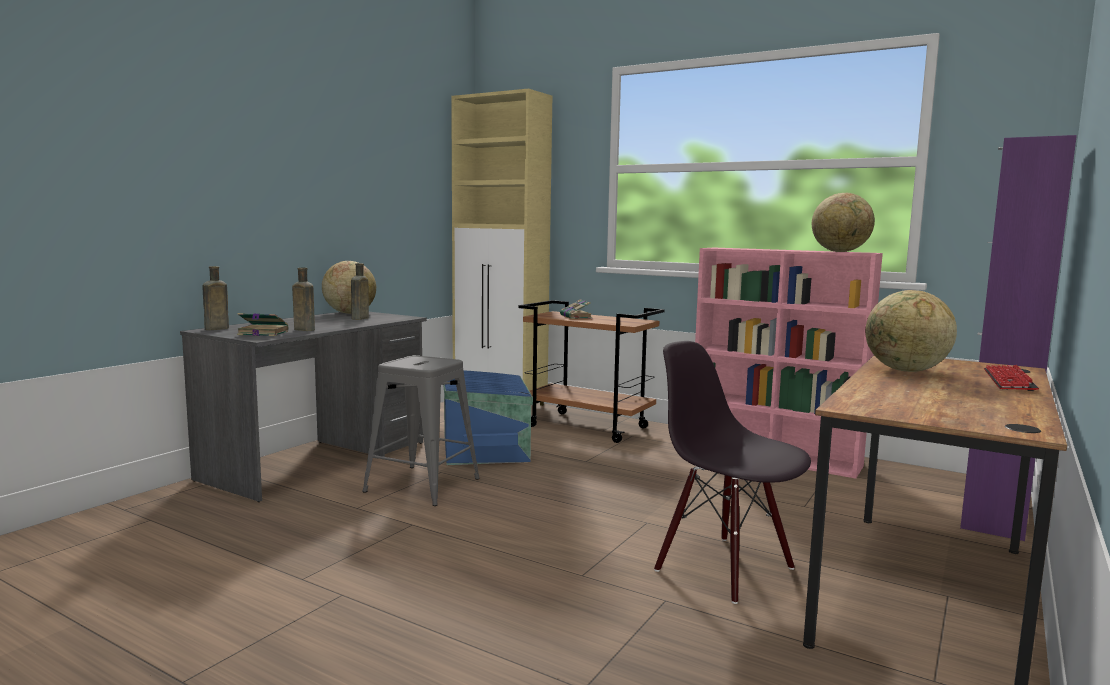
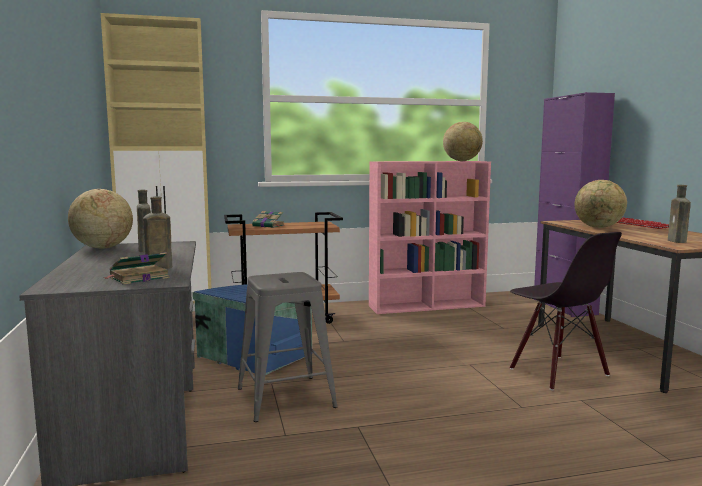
camera: 45 degrees left, 0 degrees up
brown bottle [202,266,229,330] -> brown bottle moved to [668,185,691,243]
black chair [654,341,811,604] -> black chair turned 120 degrees counterclockwise [510,232,622,391]

